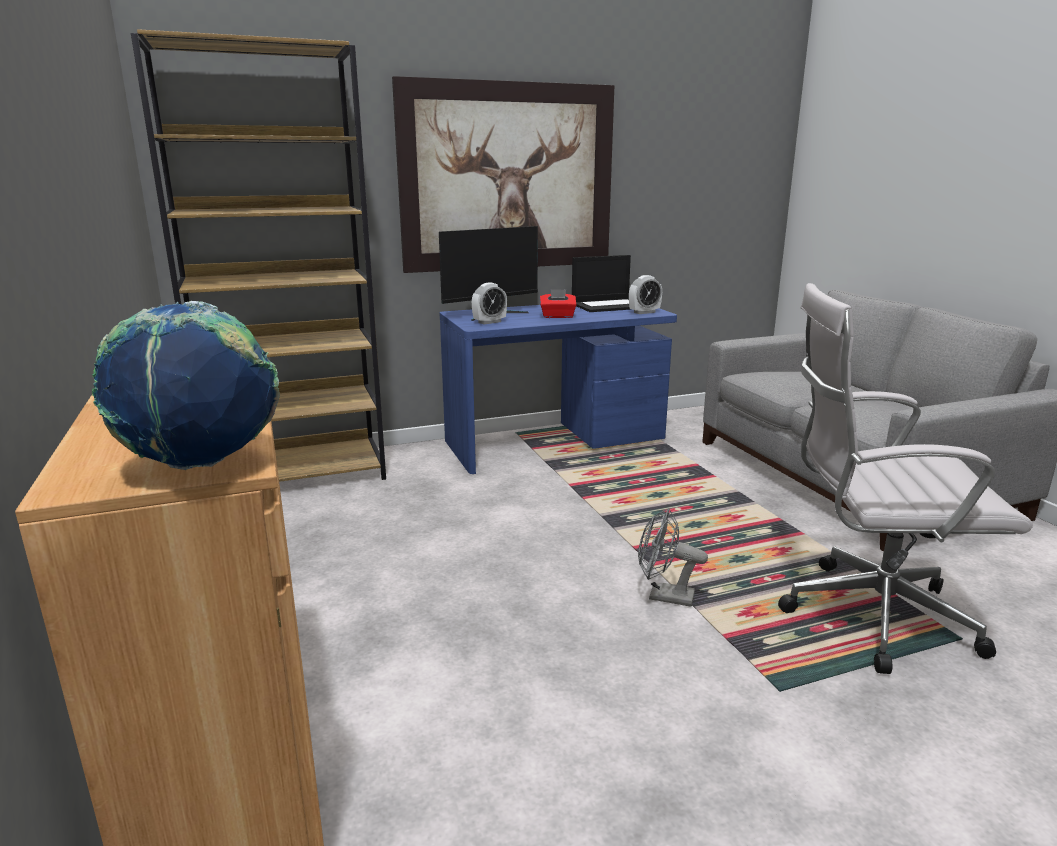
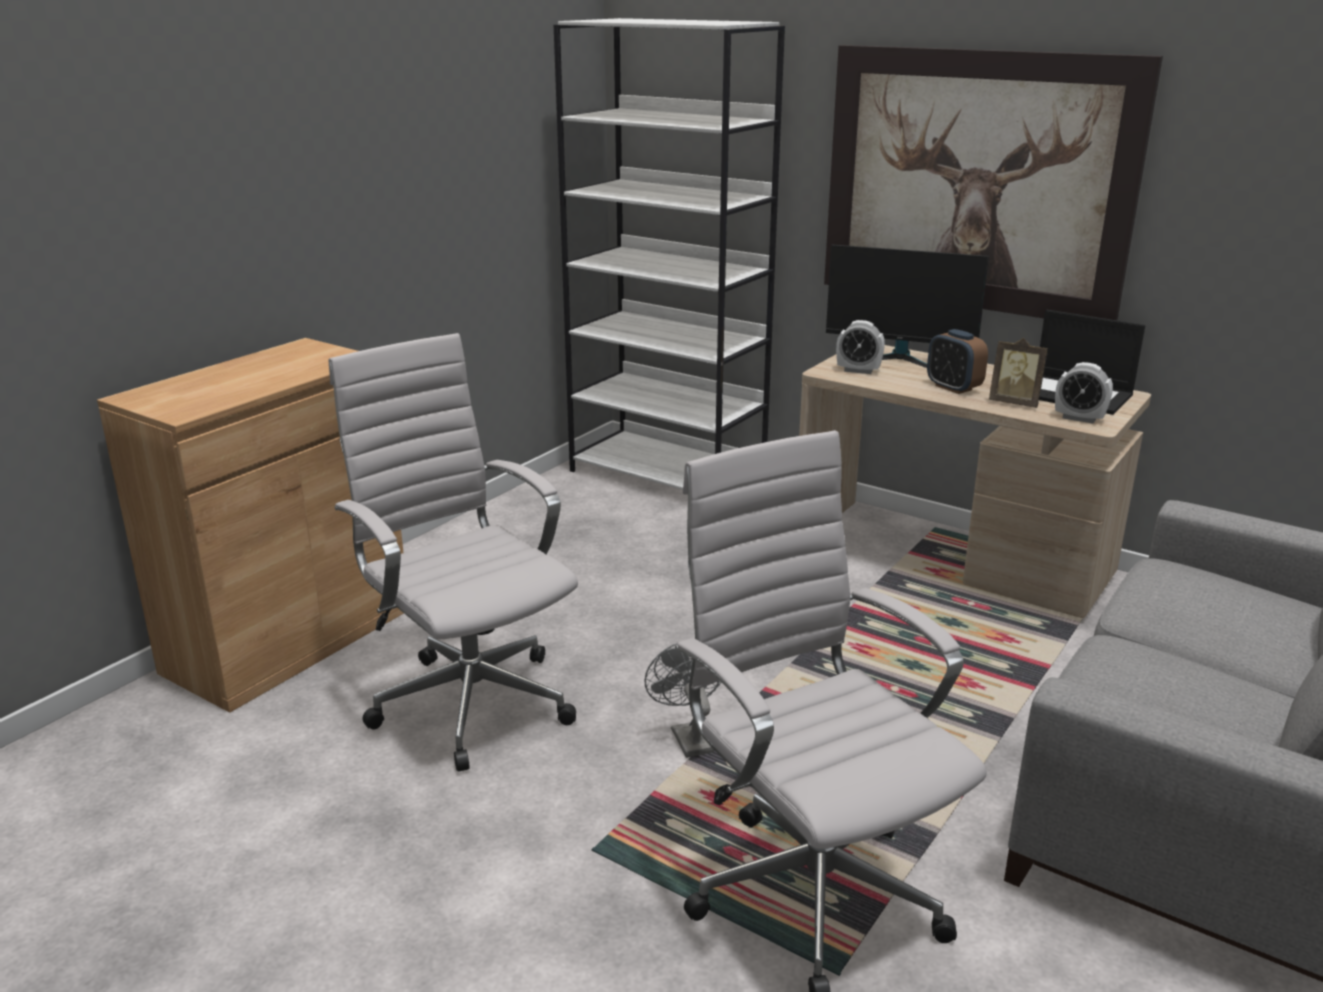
camera: 55 degrees right, 5 degrees up
globe [92,301,280,470] -> none
brown bookcase [131,29,386,482] -> white bookcase [554,18,785,490]
blue desk [440,305,677,474] -> beige desk [799,345,1151,618]
red tissue box [540,289,577,318] -> alarm clock [927,329,988,394]
none -> white office chair [329,333,578,771]
none -> picture frame [989,338,1048,408]

